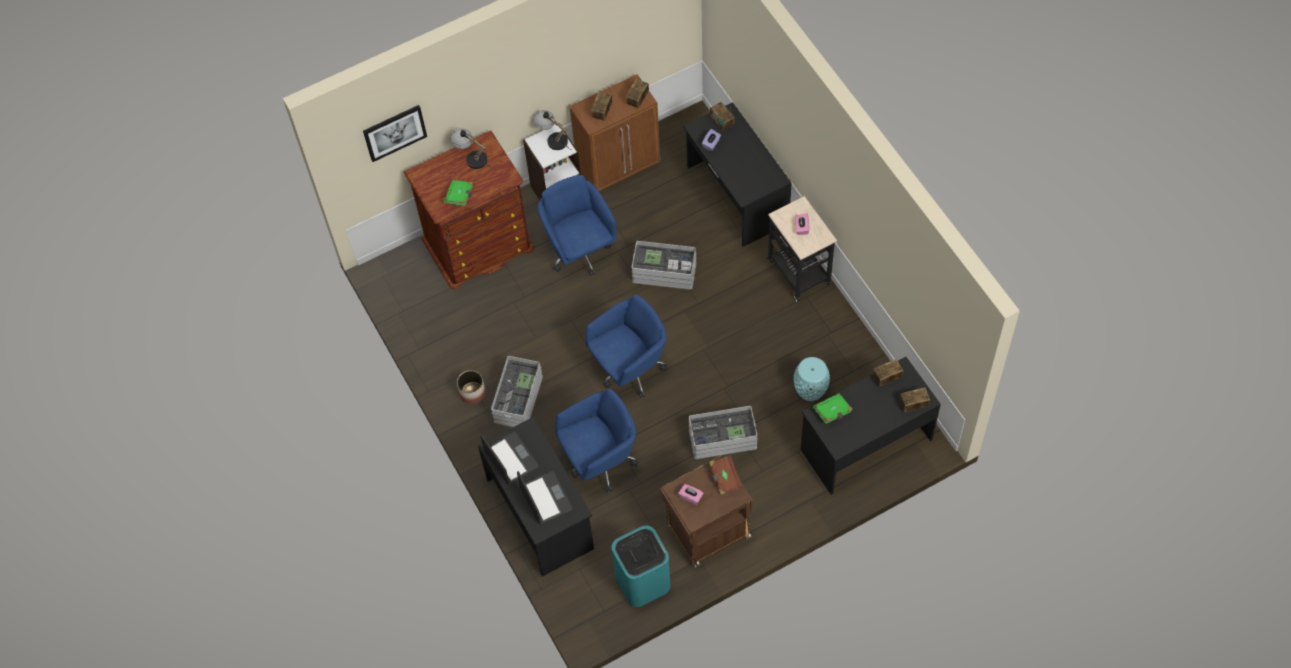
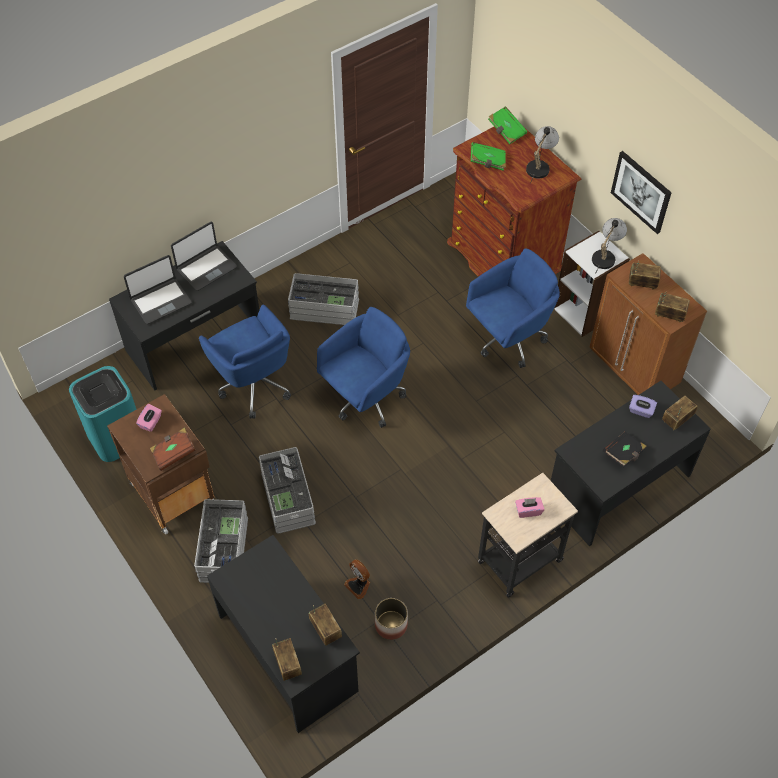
camera: 80 degrees right, 5 degrees down
picture [363,105,427,162] -> picture moved to [611,151,672,234]
planter [457,370,486,404] -> planter moved to [375,598,408,640]
blue office chair [585,294,667,398] -> blue office chair turned 90 degrees counterclockwise [317,307,410,428]
grey storage box [632,241,697,290] -> grey storage box moved to [194,499,248,583]
turquoise stool [794,357,830,401] -> fan [344,559,370,599]
green book [813,393,853,424] -> green book moved to [488,106,528,144]
none -> black book [603,431,647,468]

